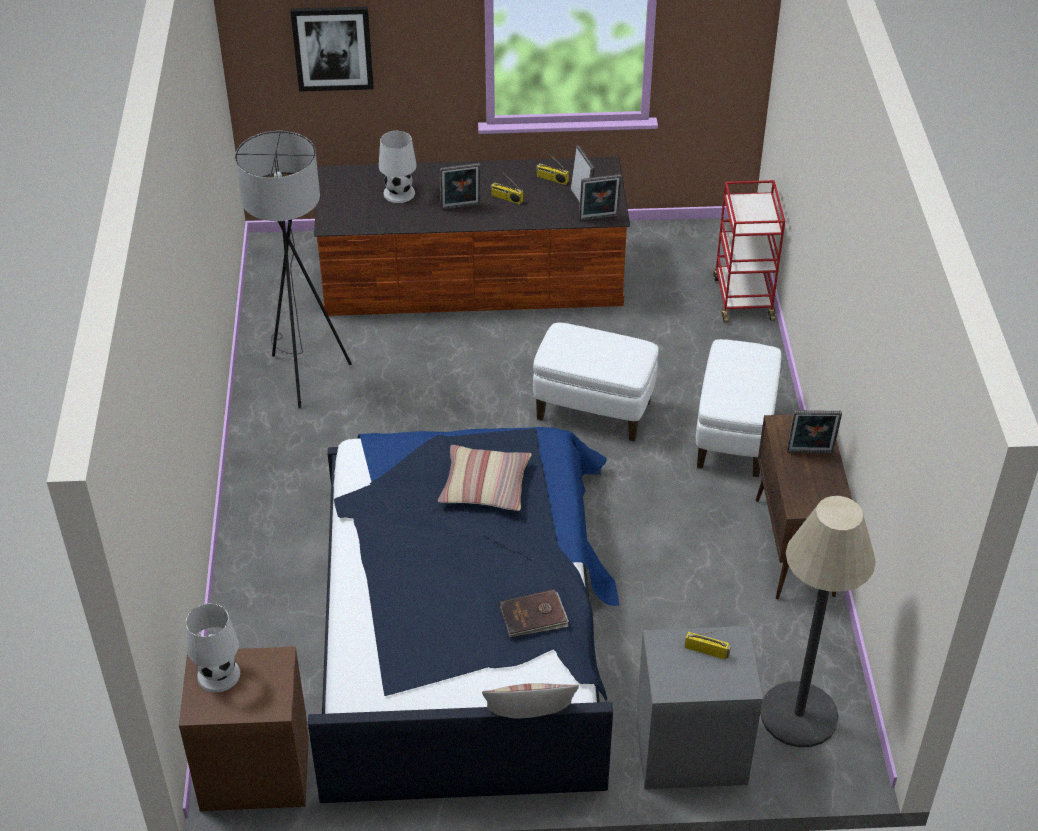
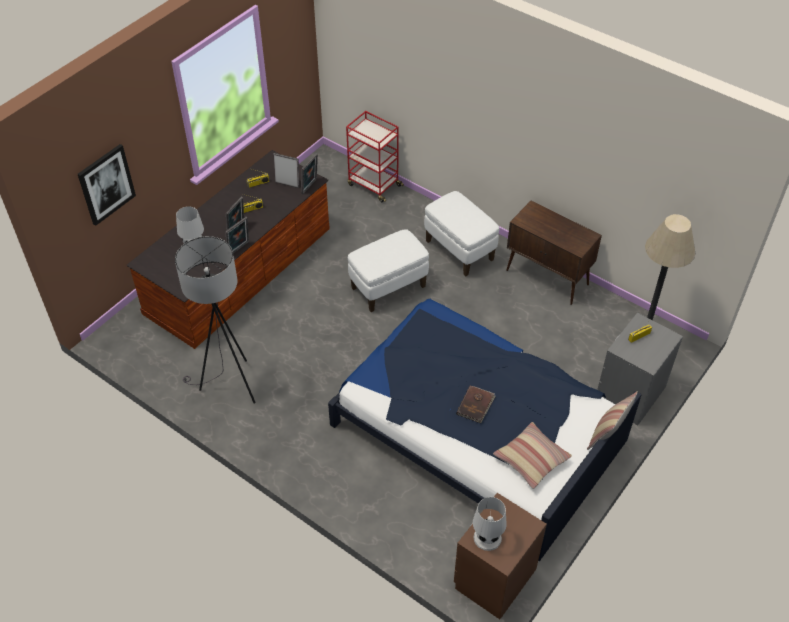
camera: 50 degrees left, 5 degrees up
pillow [438,445,532,511] -> pillow moved to [493,422,572,489]
brown book [499,589,569,638] -> brown book moved to [456,385,496,423]
picture frame [787,410,842,453] -> picture frame moved to [225,217,249,253]

